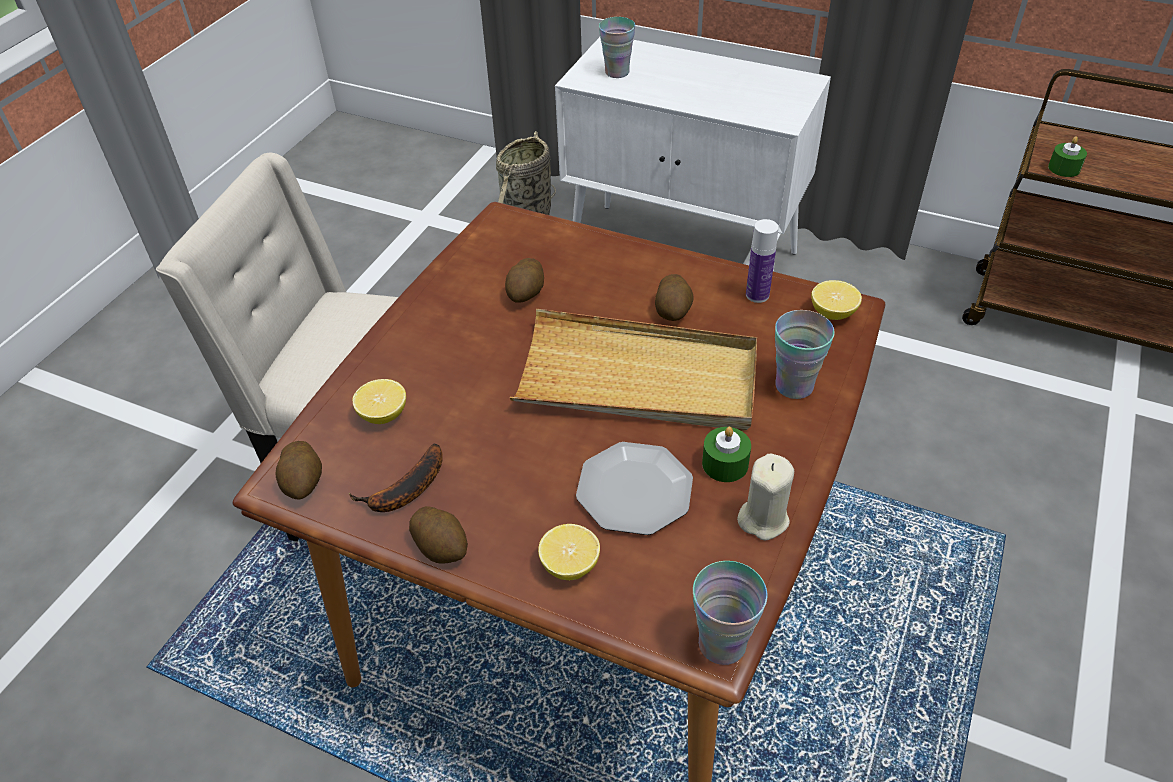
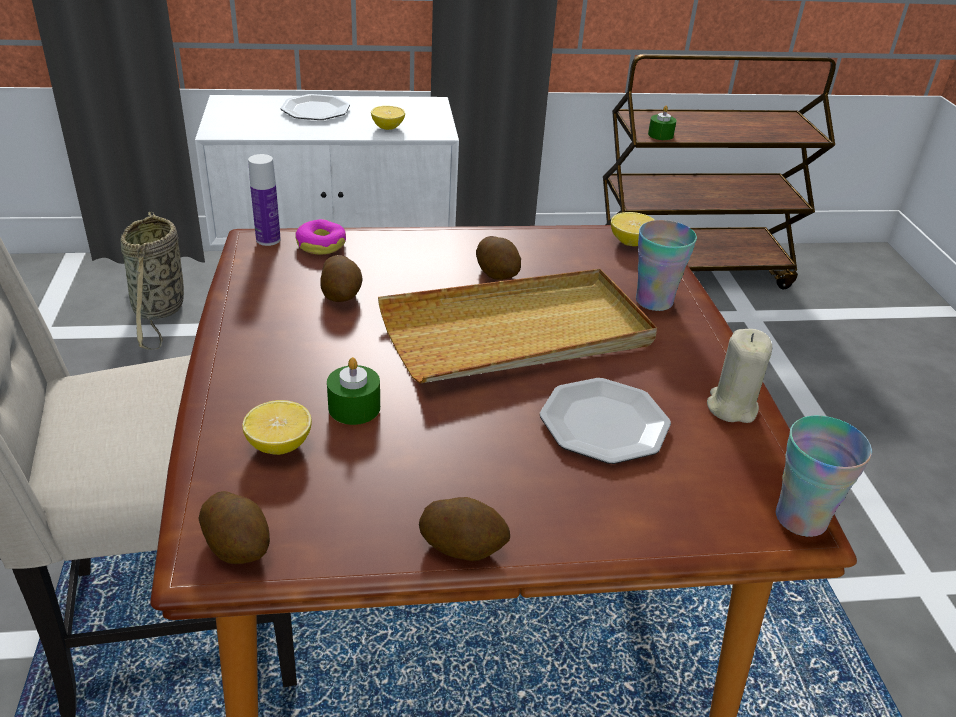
camera: 35 degrees left, 10 degrees down
banana [348,444,443,512] -> none
lemon [538,524,600,580] -> lemon moved to [371,106,405,130]
cup [599,17,635,78] -> none
green candle [702,427,751,482] -> green candle moved to [327,357,380,425]
bottle [746,219,779,303] -> bottle moved to [248,154,281,246]
none -> plate [280,94,350,120]
none -> donut [295,219,346,255]

